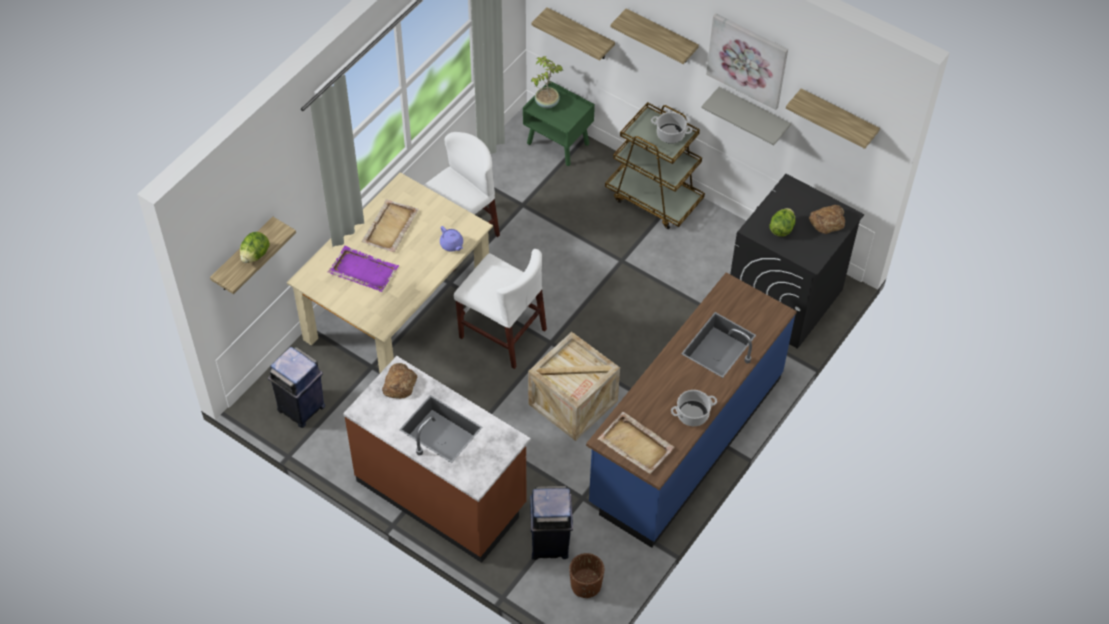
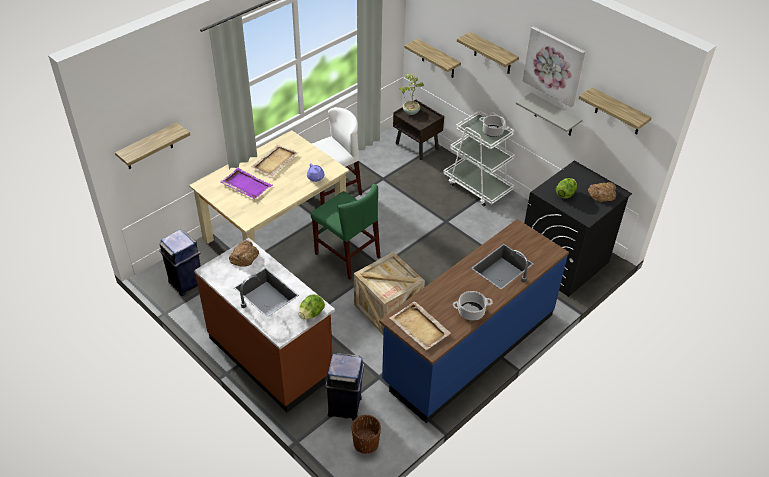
camera: 10 degrees right, 10 degrees down
lettuce [240,232,270,263] -> lettuce moved to [299,294,325,319]
white chair [454,249,547,369] -> green chair [311,184,380,280]
green nightstand [523,81,595,166] -> brown nightstand [393,100,444,160]
brown cart [605,102,705,229] -> white cart [443,110,515,207]

